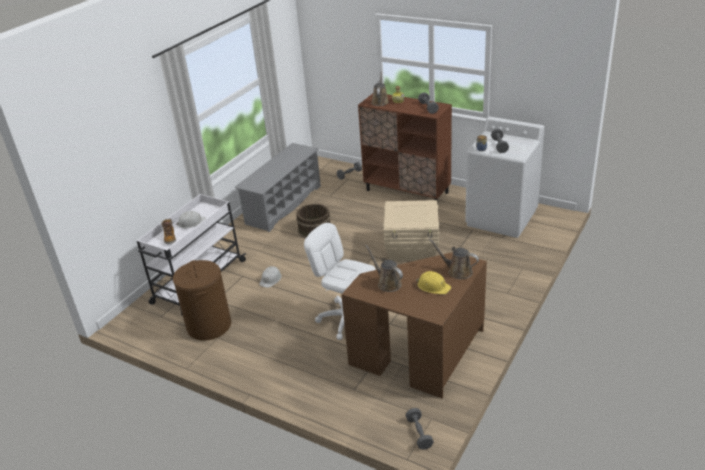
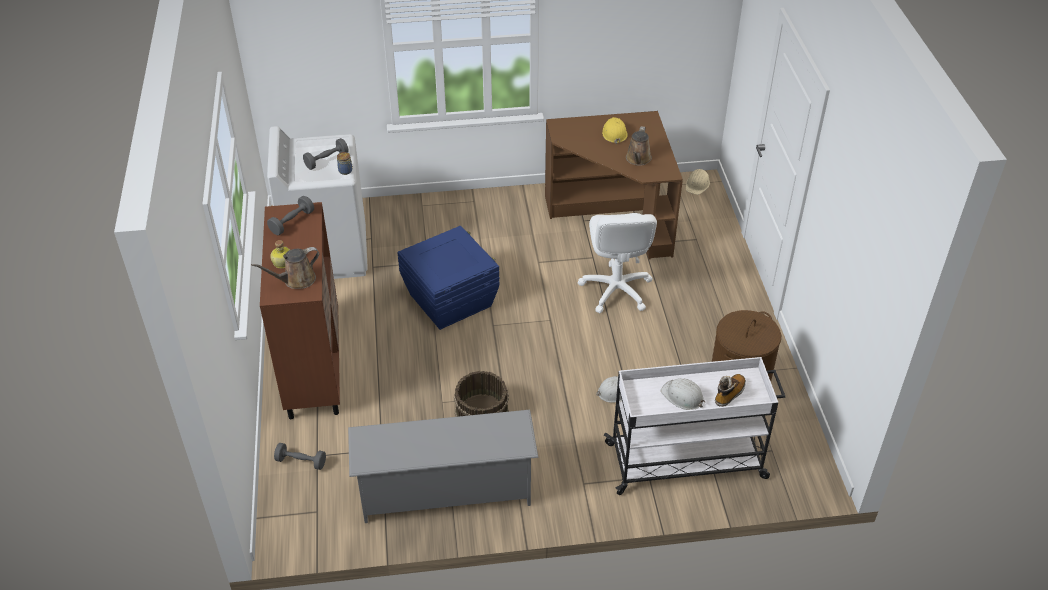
camera: 130 degrees left, 10 degrees up
beige storage box [383,200,439,262] -> blue storage box [397,226,500,330]
grey dumbbell [405,408,434,450] -> beige hard hat [686,169,710,195]
brown watering can [429,239,479,279] -> none

